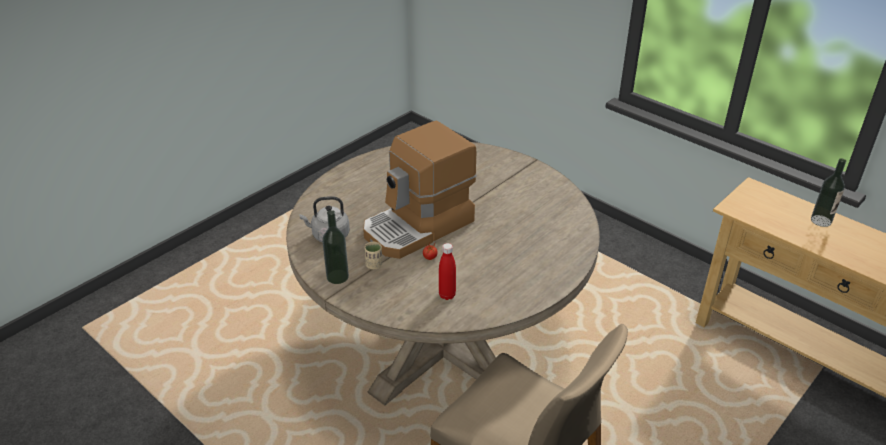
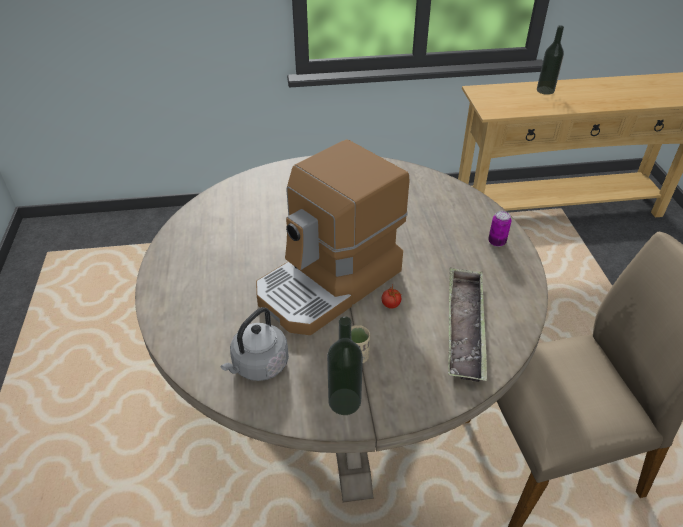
camera: 50 degrees left, 5 degrees up
coffee machine [363,121,477,259] -> coffee machine turned 45 degrees clockwise [256,140,409,335]
red bottle [439,243,456,300] -> tray [448,267,487,382]
none -> can [488,211,511,247]

